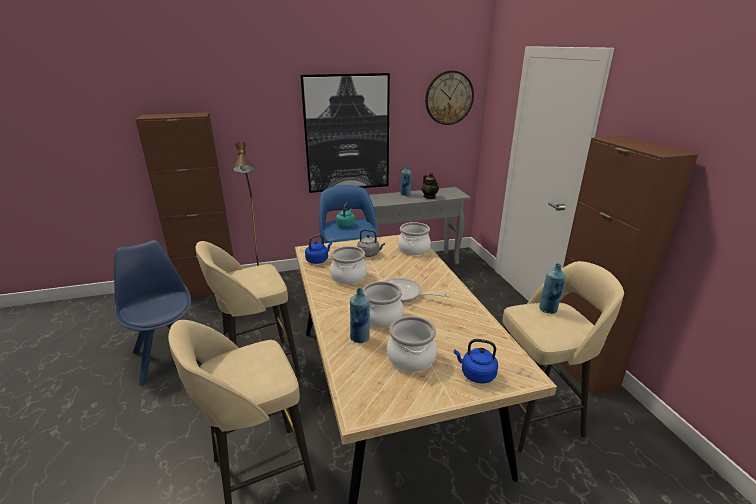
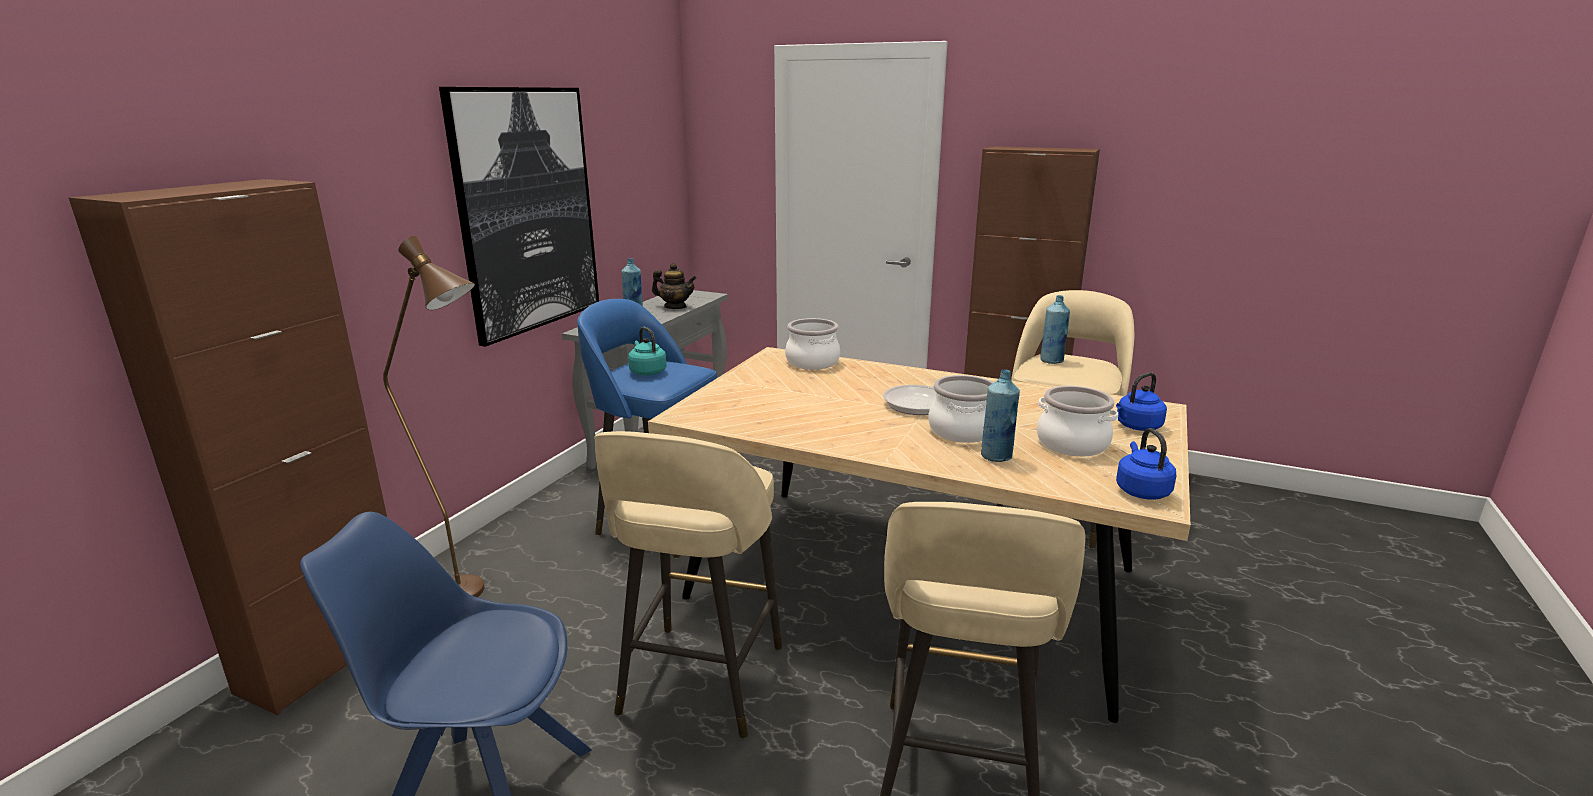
camera: 50 degrees left, 5 degrees down
blue kettle [305,235,332,264] -> blue kettle moved to [1116,428,1176,500]
cooking pot [330,246,367,284] -> none
grey kettle [357,229,385,257] -> none
wall clock [425,71,474,125] -> none

